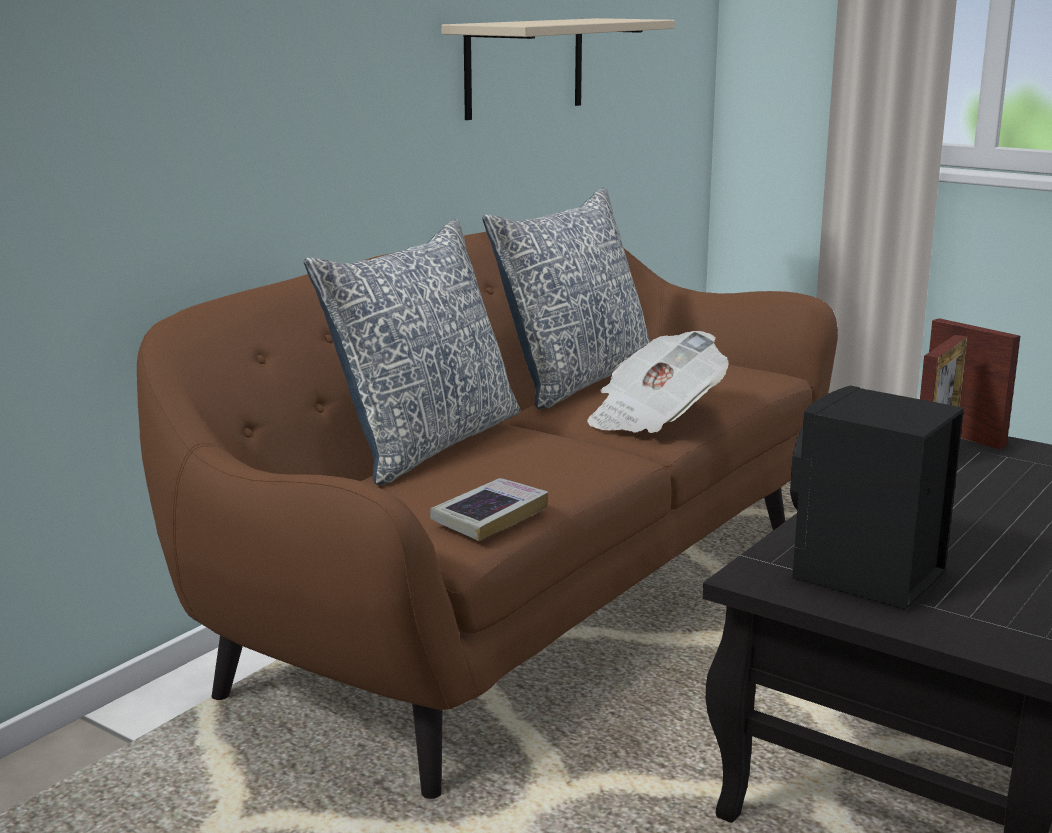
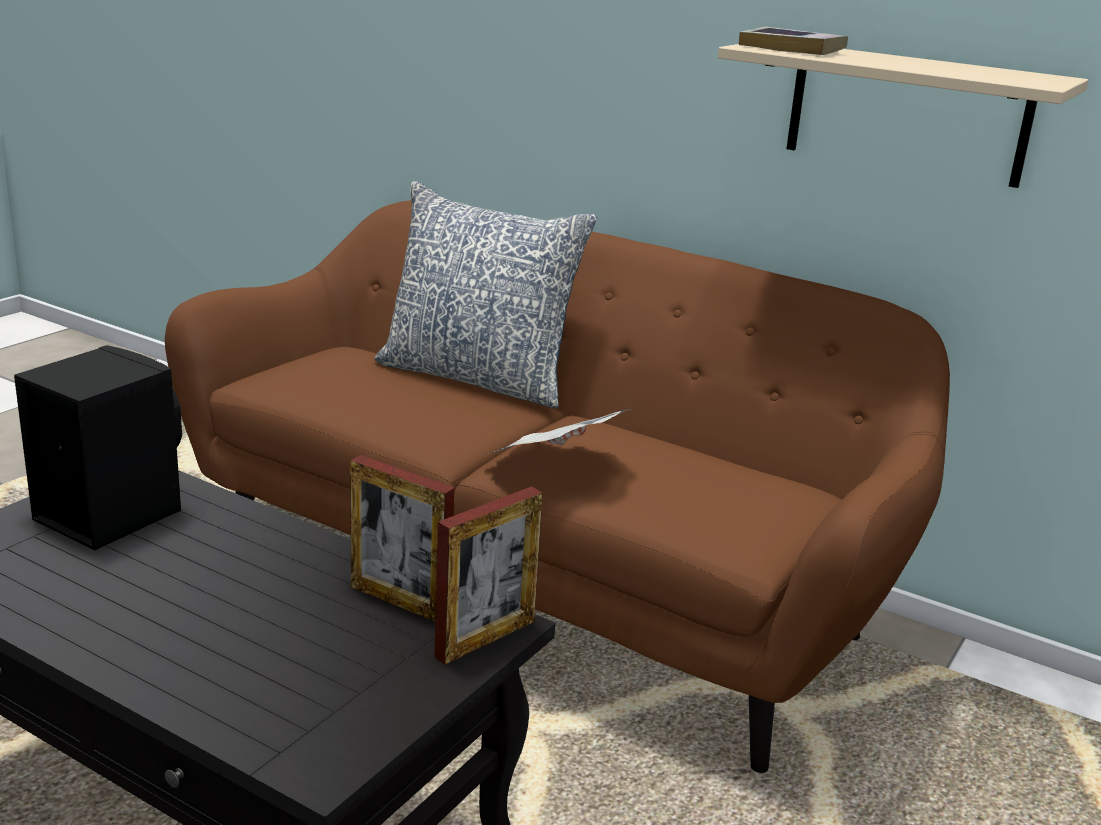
camera: 85 degrees right, 5 degrees up
book [430,478,548,541] -> book moved to [739,26,848,55]
pillow [482,187,651,409] -> none

